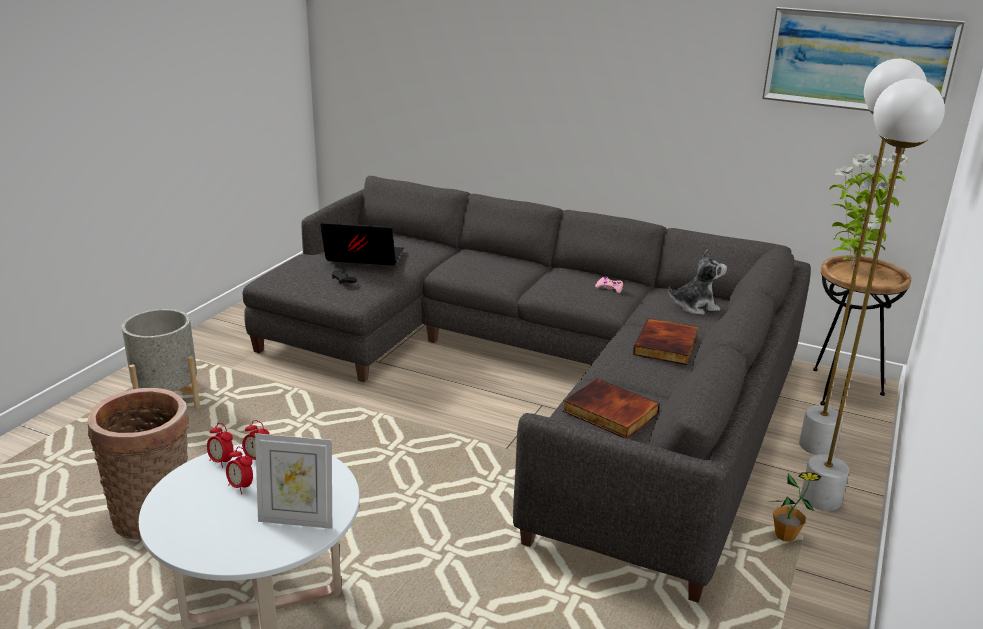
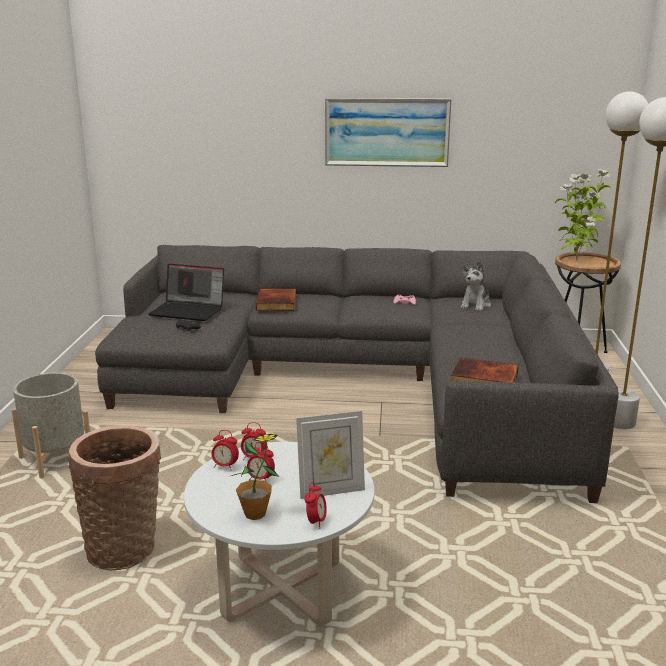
camera: 20 degrees left, 5 degrees down
laptop [320,222,404,265] -> laptop turned 150 degrees counterclockwise [148,264,224,321]
book [633,318,698,365] -> book moved to [256,289,296,311]
plush toy [668,250,727,315] -> plush toy turned 150 degrees clockwise [460,261,491,311]
picture [762,7,965,111] -> picture moved to [325,98,452,167]
potted plant [772,473,822,542] -> potted plant moved to [231,434,279,520]
none -> alarm clock [304,482,327,529]

